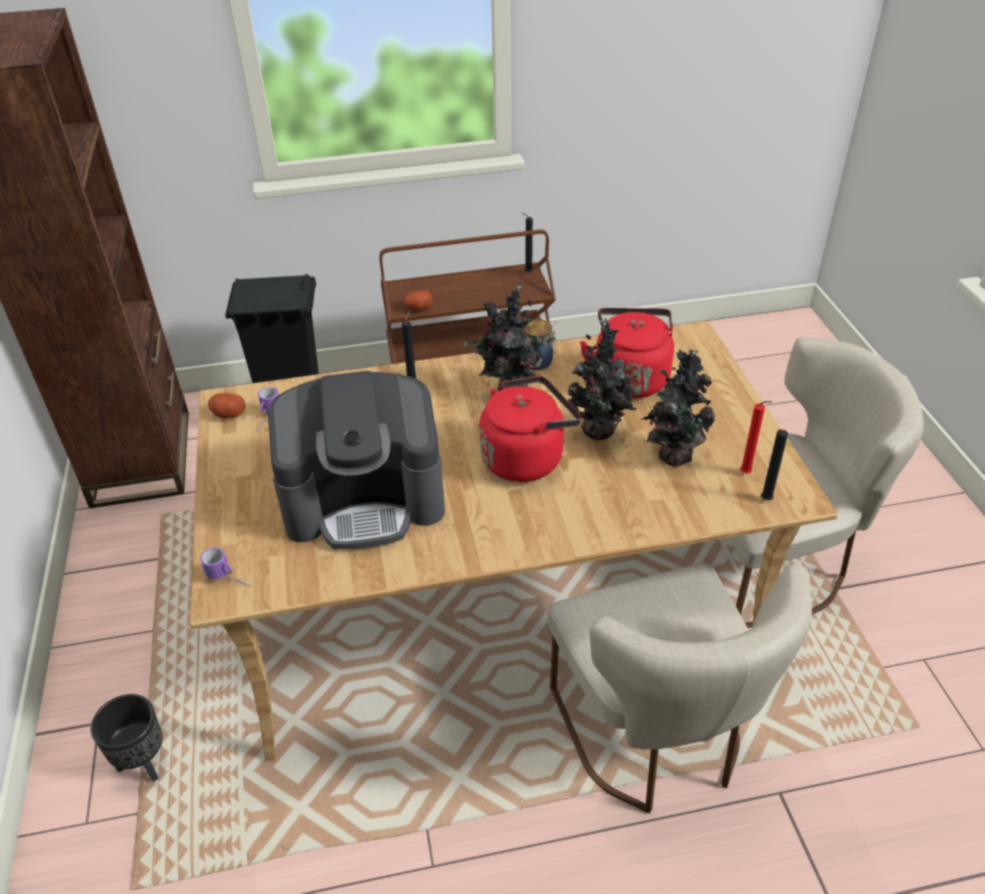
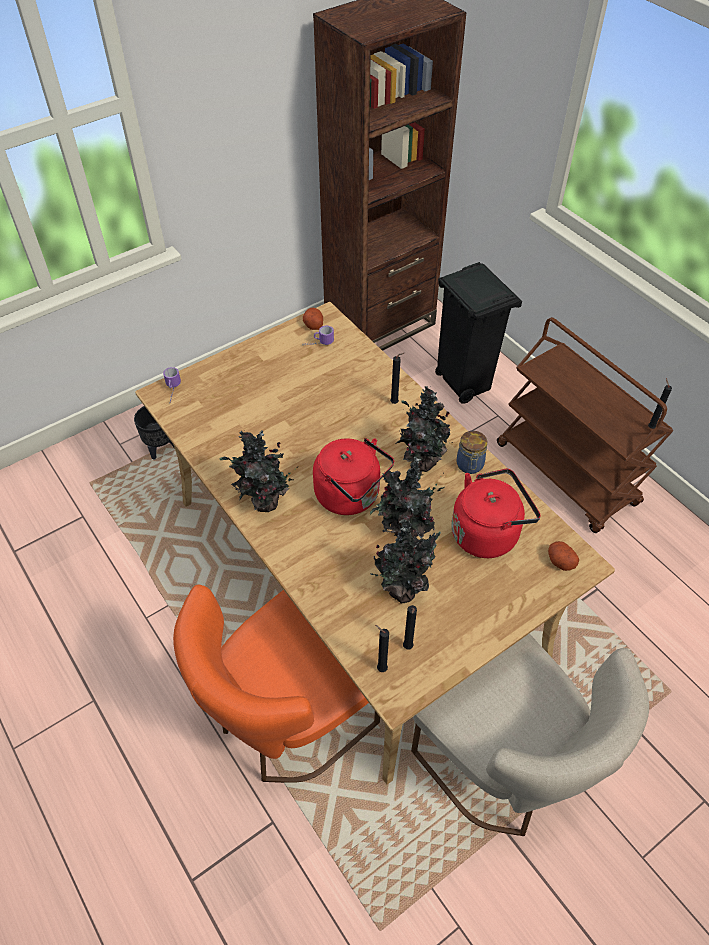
camera: 65 degrees right, 10 degrees up
coffee machine [268,371,445,549] -> none
potato [404,290,432,310] -> potato moved to [548,541,579,571]
beige chair [547,564,812,813] -> orange chair [173,584,380,783]
red candle [740,401,772,473] -> black candle [403,605,417,650]
none -> potted plant [219,430,298,512]

